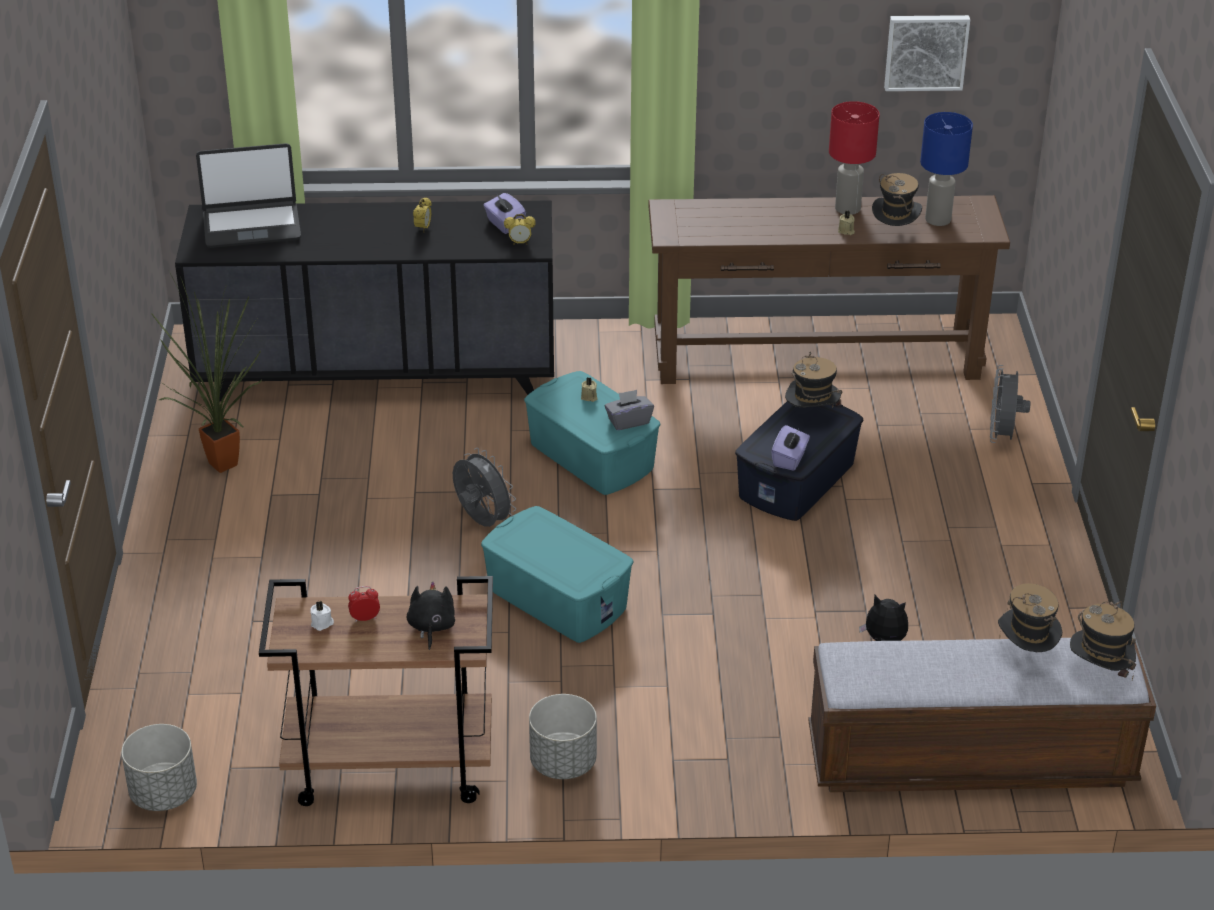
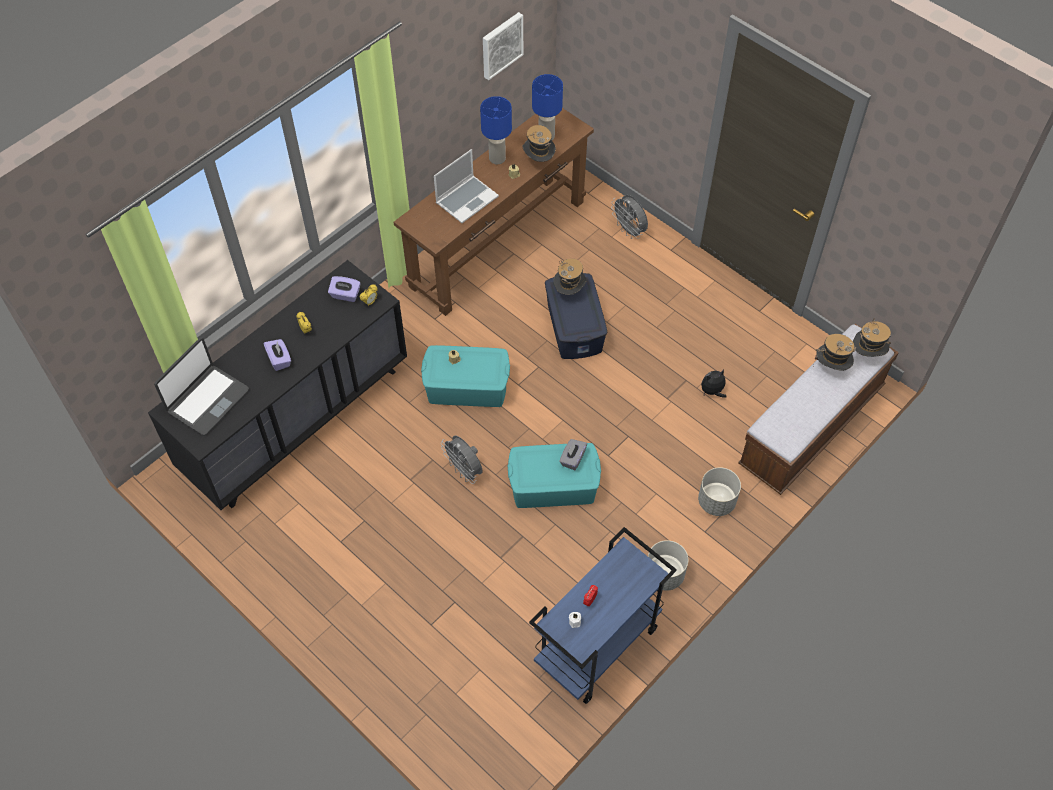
camera: 45 degrees left, 20 degrees up
grey planter [121,724,197,811] -> grey planter moved to [698,467,741,516]
potted plant [151,273,262,473] -> none
brown cart [259,576,493,806] -> blue cart [529,527,677,704]
black plush toy [407,581,455,650] -> none
grey fan [453,448,516,527] -> grey fan turned 135 degrees counterclockwise [441,435,482,484]
grey tissue box [605,390,654,430] -> grey tissue box moved to [559,439,587,471]
purple tissue box [771,425,810,471] -> purple tissue box moved to [264,339,291,371]
red table lamp [829,101,880,215] -> blue table lamp [480,96,512,164]
none -> laptop [434,149,499,223]

